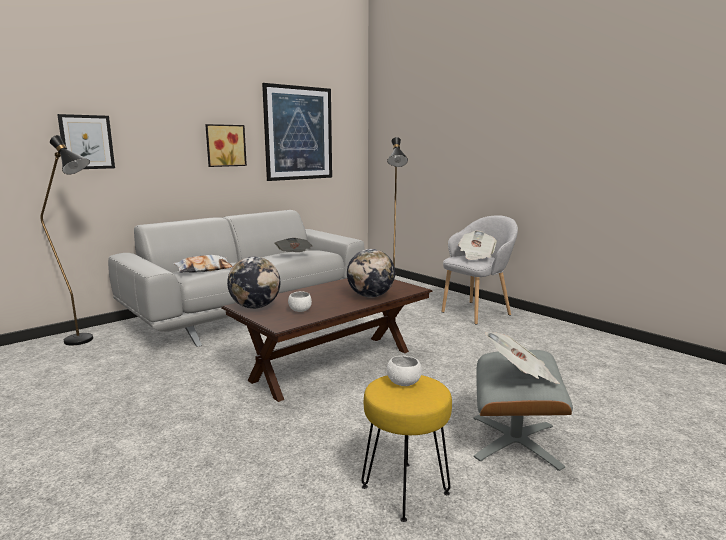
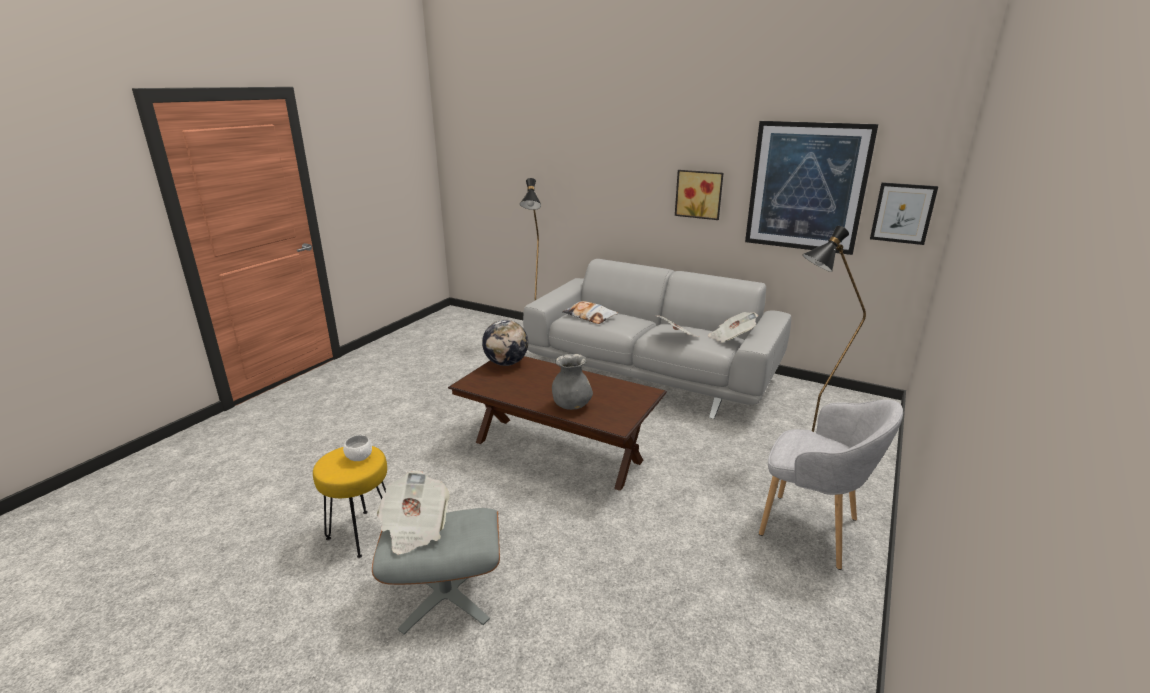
camera: 70 degrees right, 10 degrees up
picture [57,114,115,169] -> picture moved to [870,182,938,245]
white bowl [288,291,312,312] -> none
globe [347,249,395,297] -> grey vase [552,354,593,410]
newspaper [458,231,497,260] -> newspaper moved to [708,312,758,343]

